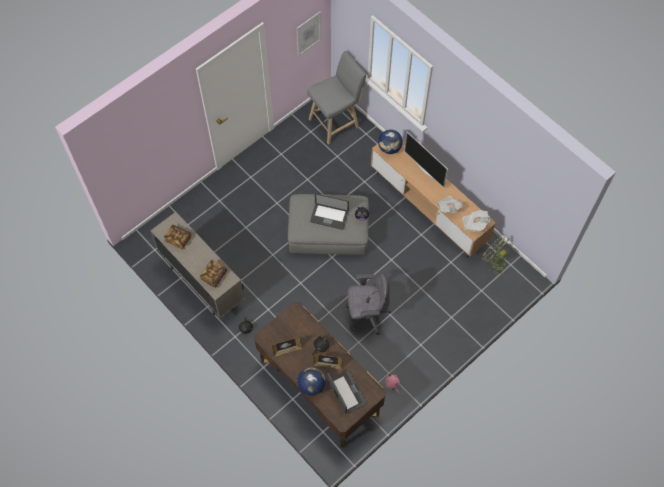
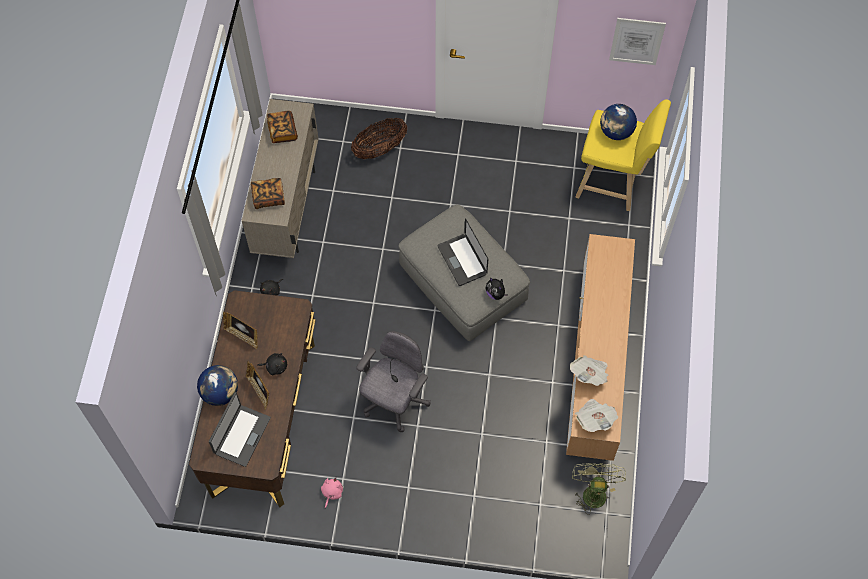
camera: 50 degrees right, 0 degrees up
grey stool [307,51,366,144] -> yellow stool [575,99,671,211]
grey office chair [346,274,391,335] -> grey office chair turned 105 degrees counterclockwise [356,331,431,432]
globe [378,130,403,154] -> globe moved to [600,104,637,140]
television [404,132,448,188] -> none
none -> basket [351,118,407,159]

